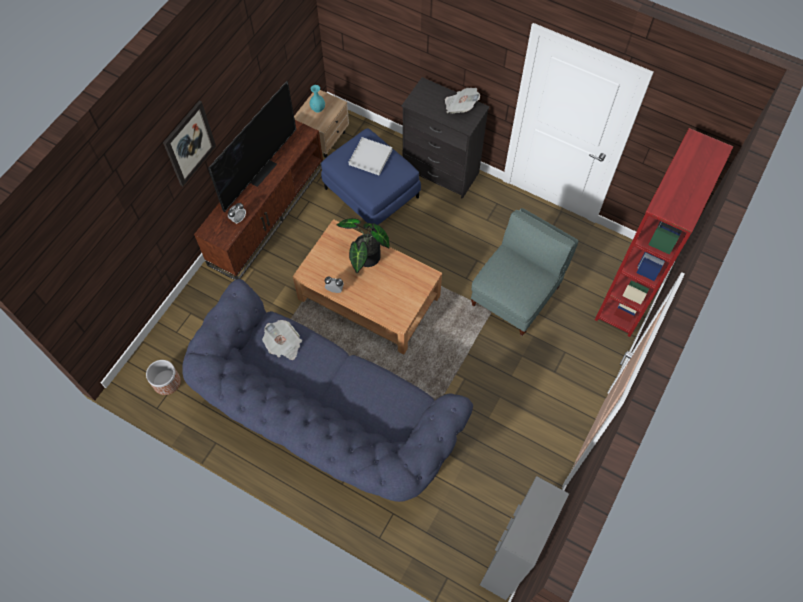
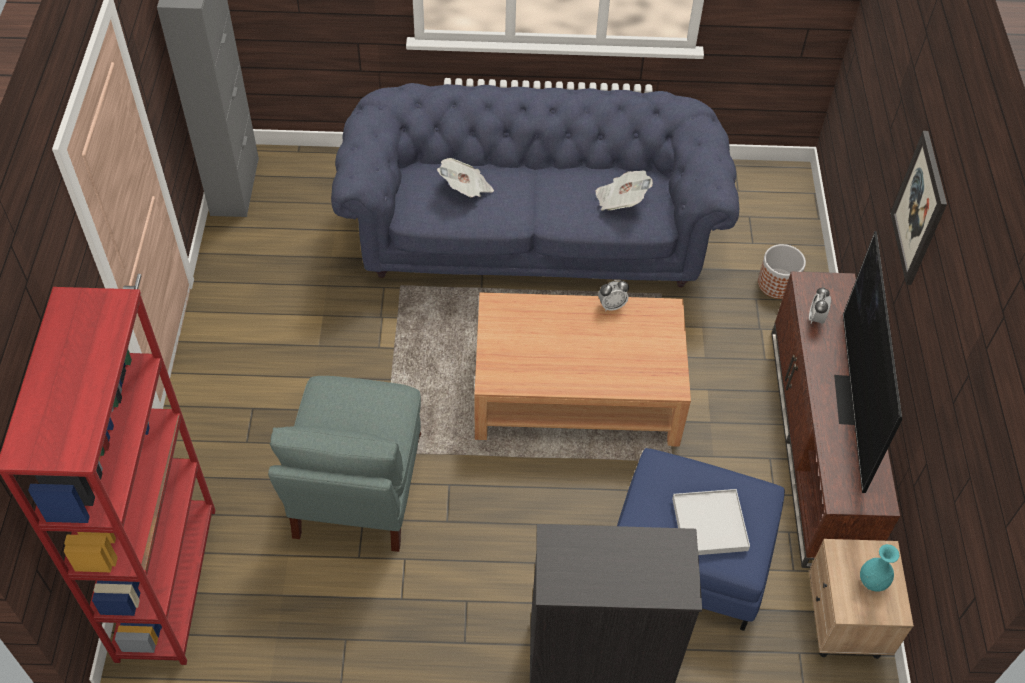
camera: 150 degrees right, 10 degrees down
planter [146,360,181,395] -> planter moved to [758,244,806,299]
potted plant [337,218,390,273] -> none
newspaper [445,88,480,113] -> newspaper moved to [437,158,494,198]

